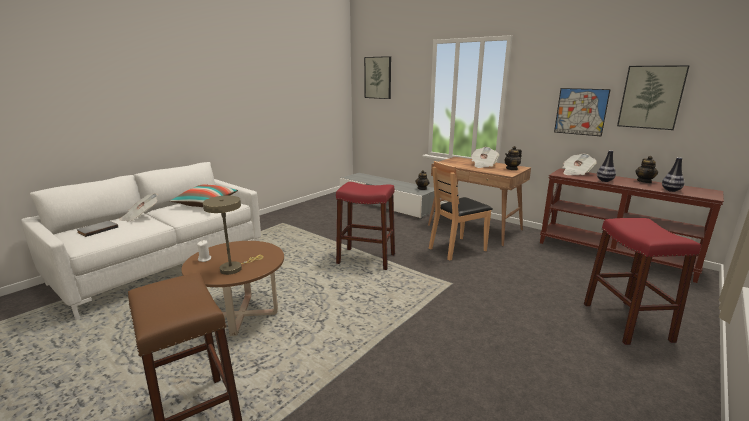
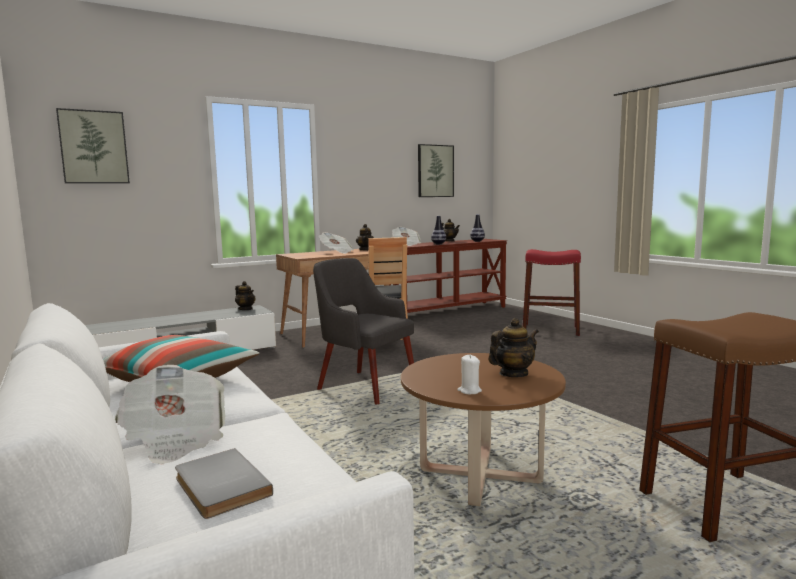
camera: 70 degrees left, 10 degrees down
beige table lamp [203,196,263,275] -> teapot [489,318,539,377]
red stool [336,182,395,270] -> grey armchair [313,258,414,404]
picture [554,88,611,136] -> none

